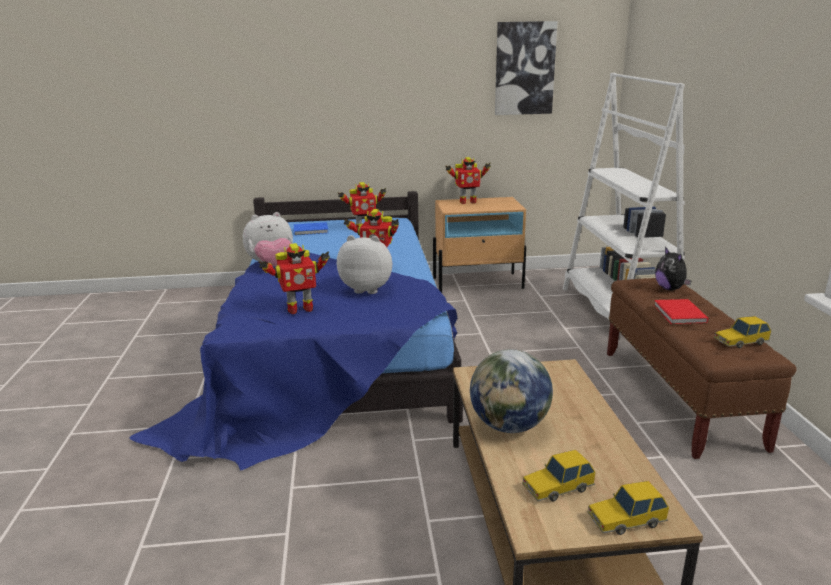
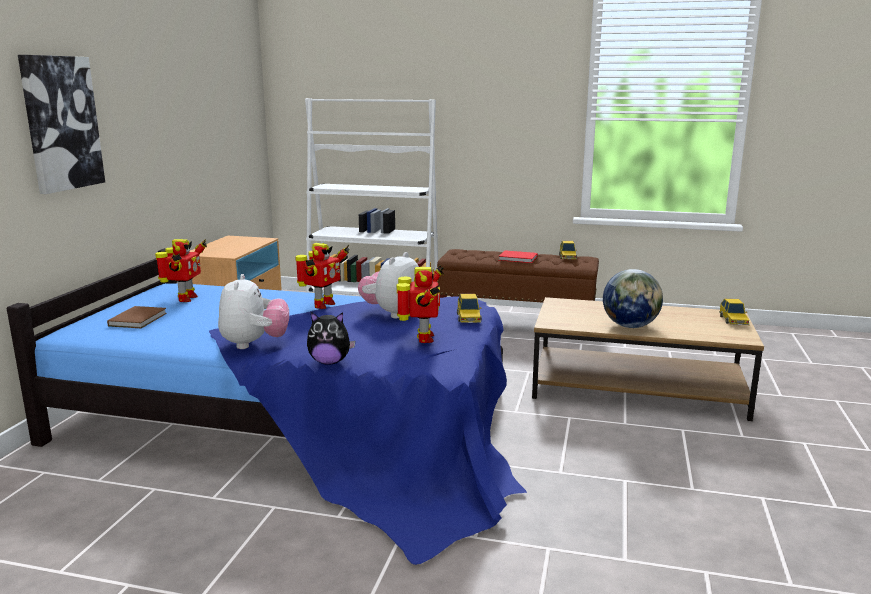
camera: 70 degrees left, 5 degrees down
blue book [294,222,328,236] -> brown book [107,306,167,328]
toy robot [445,157,491,204] -> none
picture [495,21,558,115] -> picture moved to [18,55,105,194]
toy car [522,450,596,501] -> toy car moved to [457,294,482,323]
plush toy [655,247,692,291] -> plush toy moved to [307,312,355,365]

